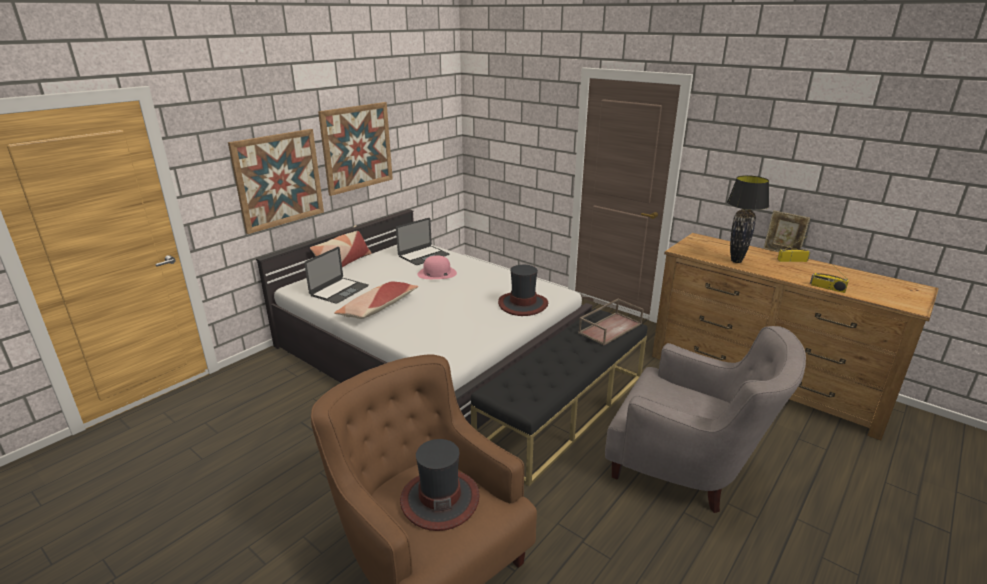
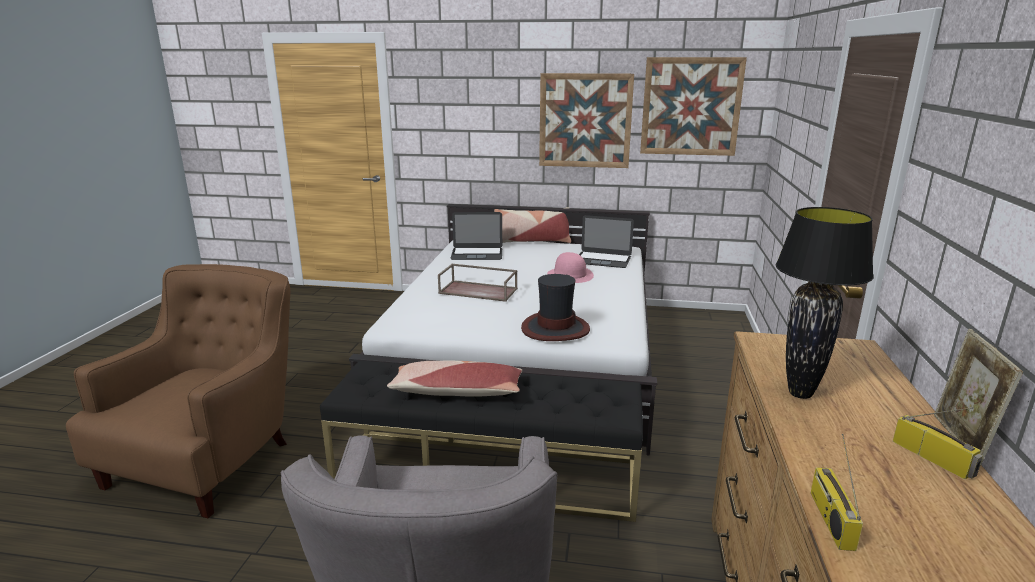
camera: 60 degrees right, 5 degrees down
picture [228,129,324,234] -> picture moved to [640,57,747,156]
pillow [334,281,419,319] -> pillow moved to [387,361,522,397]
hat [400,439,480,531] -> none
brown tray [578,299,644,345] -> brown tray moved to [438,264,518,302]

